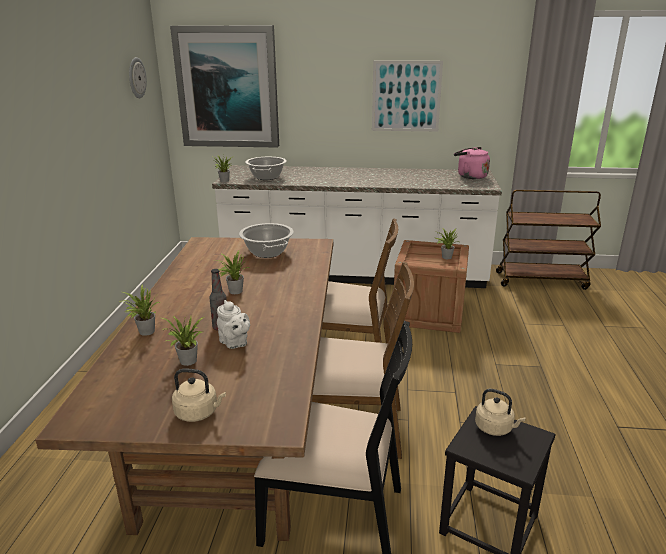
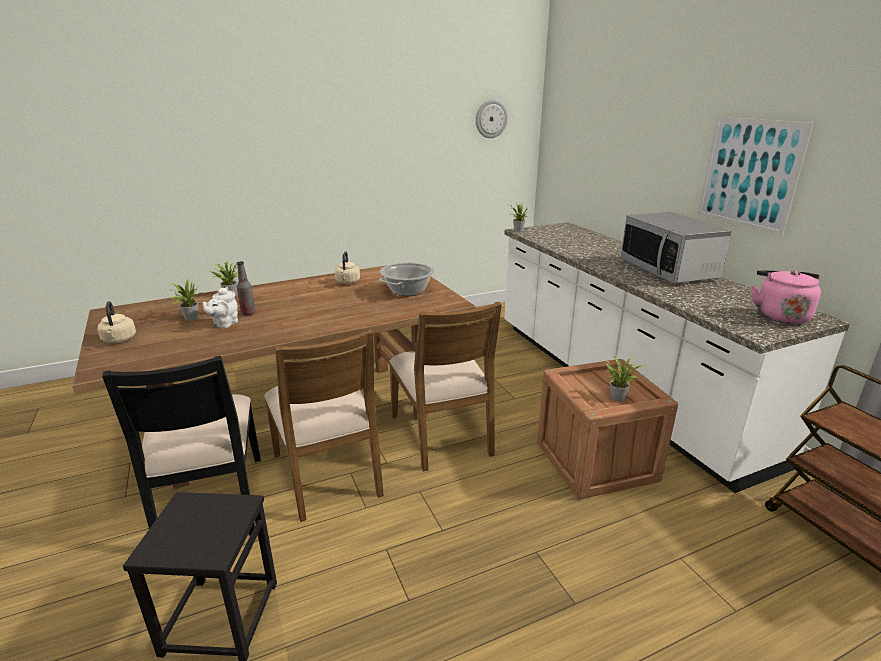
camera: 60 degrees right, 0 degrees up
picture [170,25,279,148] -> none
potted plant [214,250,251,294] -> none
cooking pot [245,157,287,180] -> none
beige kettle [475,389,526,436] -> beige kettle moved to [335,251,360,284]
none -> microwave [620,212,732,283]

